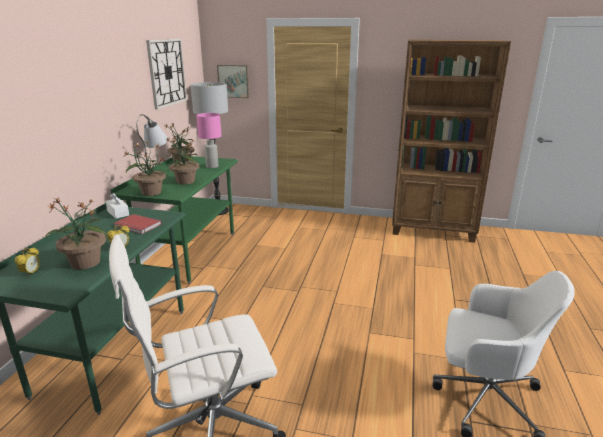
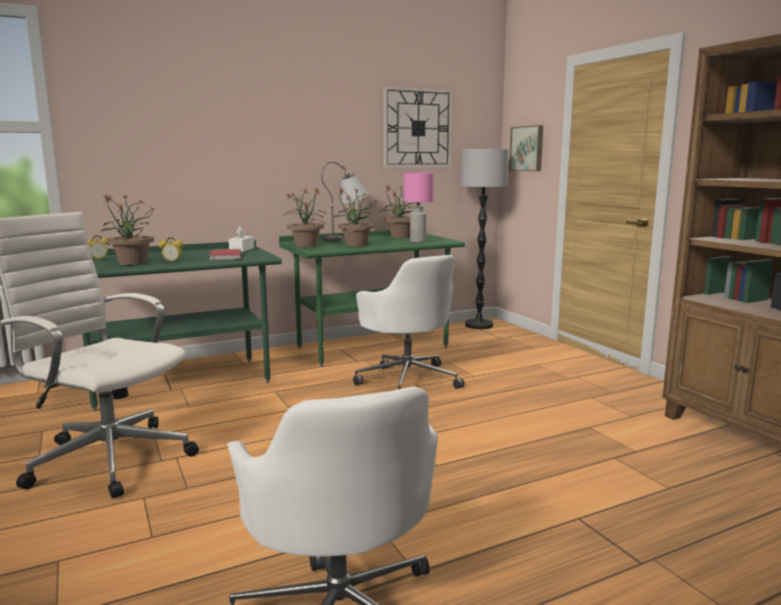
camera: 50 degrees right, 10 degrees down
none -> white office chair [353,255,464,389]

